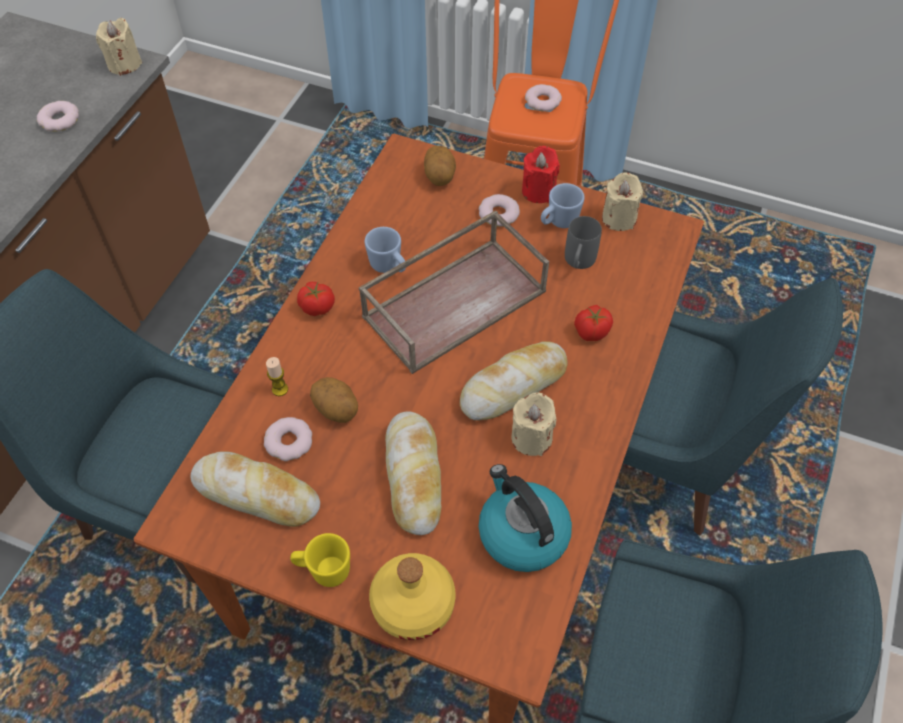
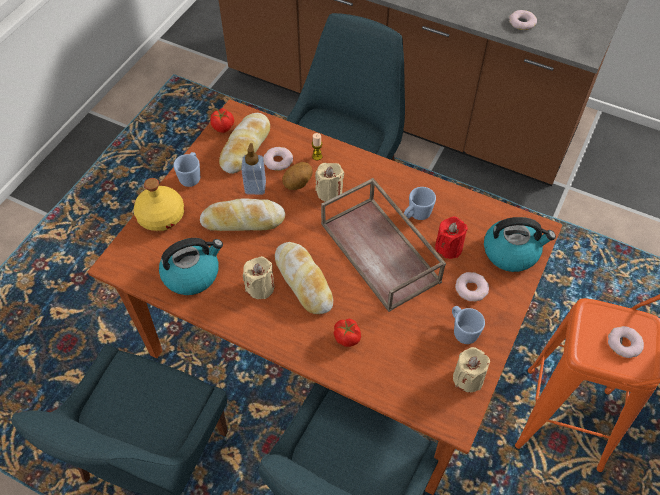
camera: 95 degrees right, 0 degrees up
beige candle [96,18,142,76] -> beige candle moved to [315,163,344,201]
yellow mug [290,533,350,587] -> blue mug [173,152,200,187]
tomato [297,282,335,316] -> tomato moved to [210,108,234,133]
potato [424,146,456,186] -> kettle [484,217,556,272]
red candle [522,146,560,203] -> red candle moved to [435,216,468,259]
grey mug [565,216,602,269] -> none
none -> soap dispenser [241,143,266,195]

